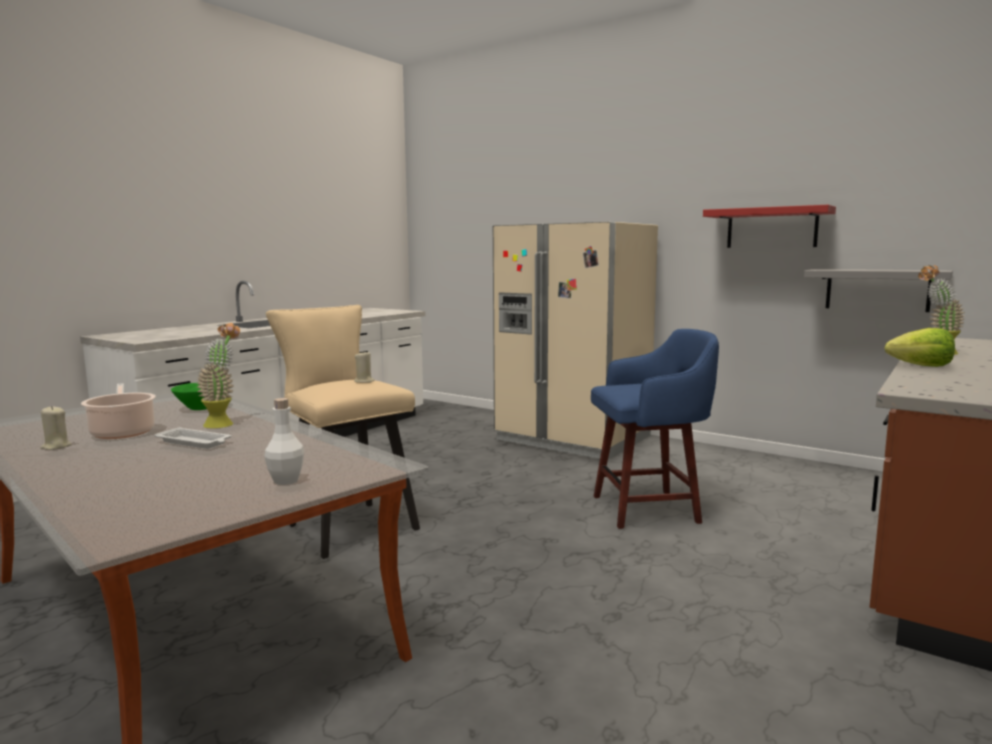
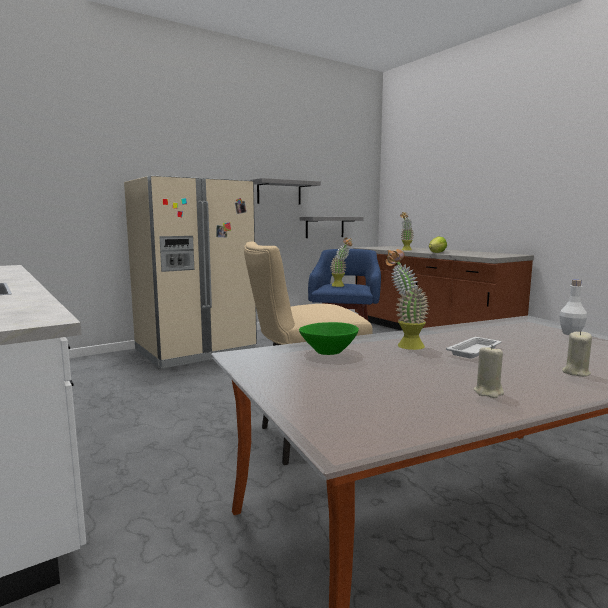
camera: 70 degrees left, 0 degrees up
cooking pot [81,383,156,439] -> none
beige candle [354,352,375,383] -> beige candle moved to [562,331,592,377]
red shelf [703,205,836,248] -> grey shelf [249,178,321,205]
none -> potted plant [331,238,352,287]

